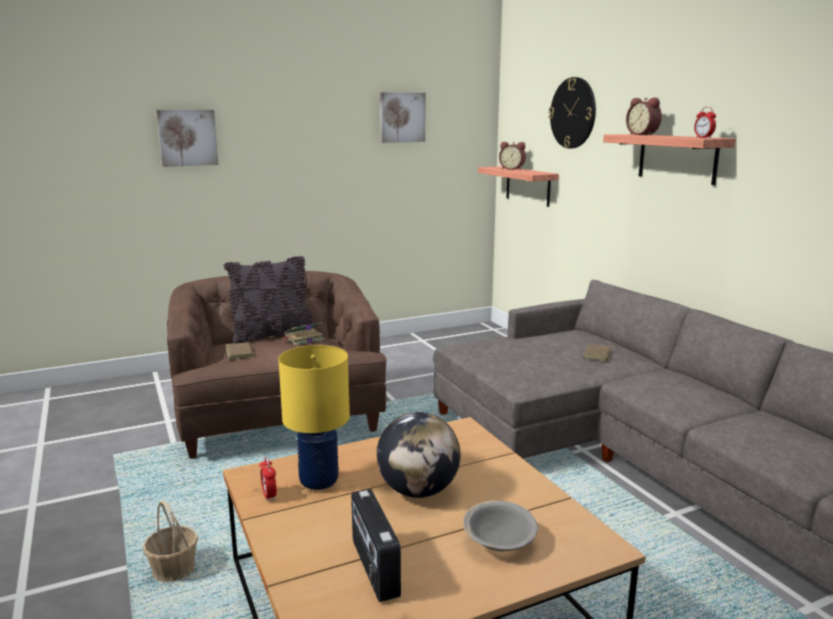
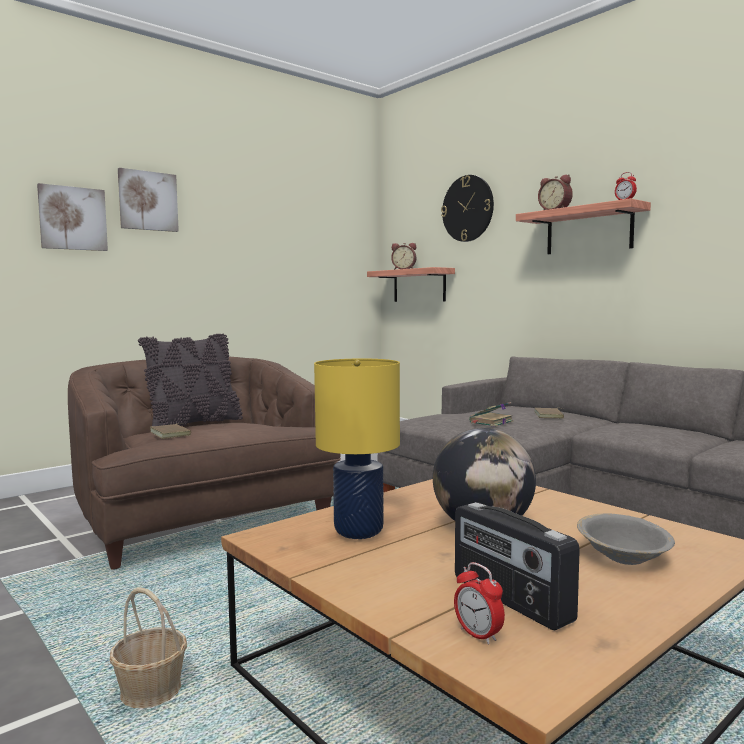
camera: 15 degrees left, 10 degrees down
alarm clock [259,457,277,502] -> alarm clock moved to [454,562,505,645]
book [282,322,325,346] -> book moved to [469,402,514,427]
picture [380,92,425,143] -> picture moved to [118,168,179,232]

